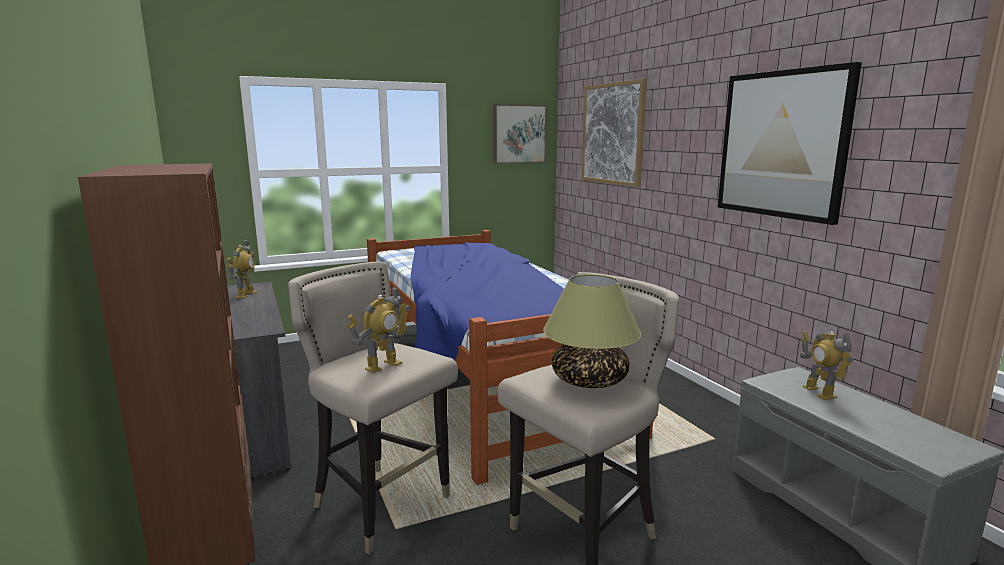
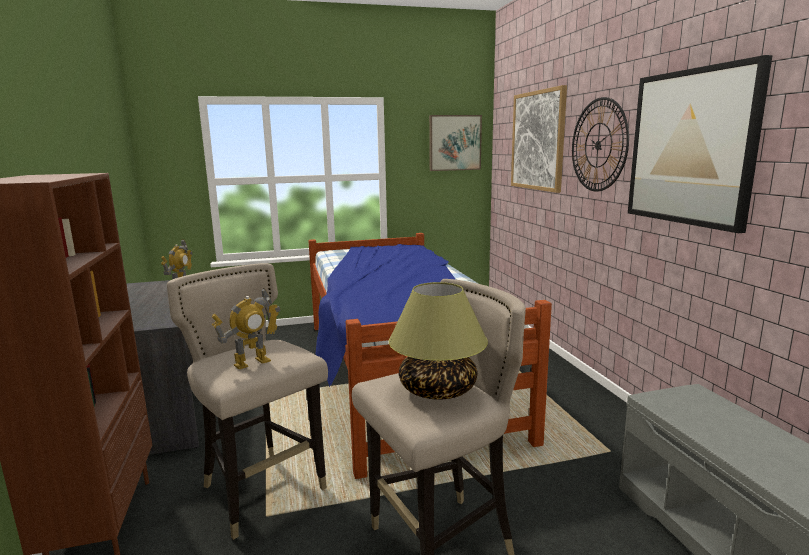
camera: 10 degrees right, 0 degrees up
toy robot [800,331,853,400] -> none
none -> wall clock [572,97,629,192]

